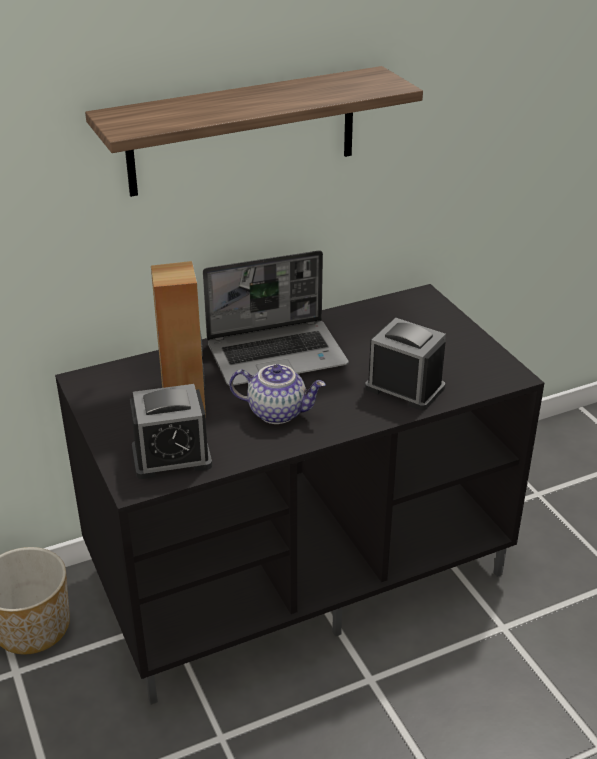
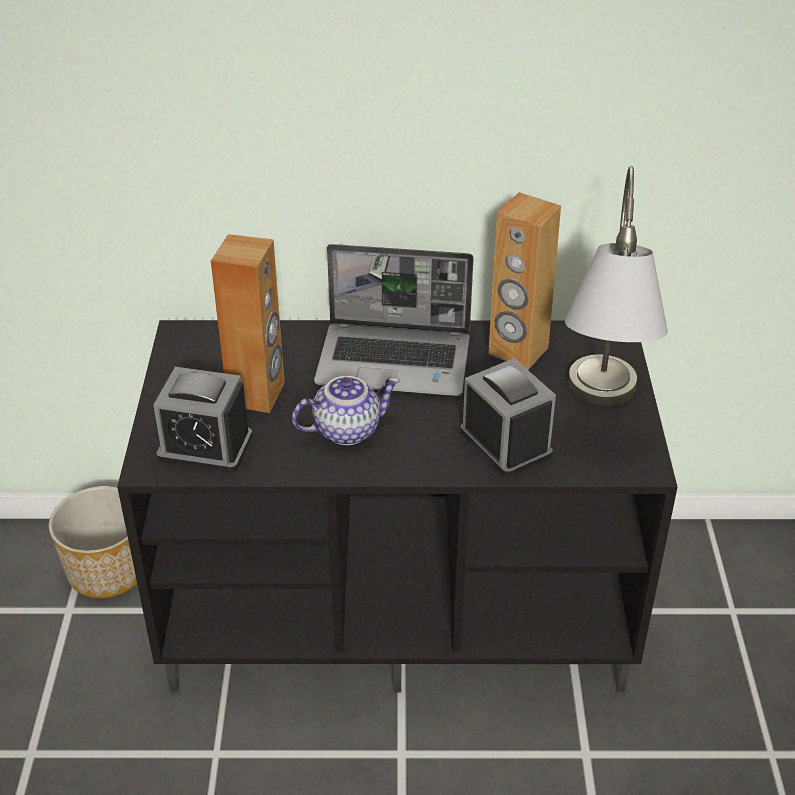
camera: 25 degrees right, 5 degrees up
shelf [85,66,423,197] -> none
teapot [229,364,326,424] -> teapot turned 60 degrees counterclockwise [292,376,400,445]
none -> brown speaker [488,192,561,370]
none -> grey table lamp [565,166,668,406]

